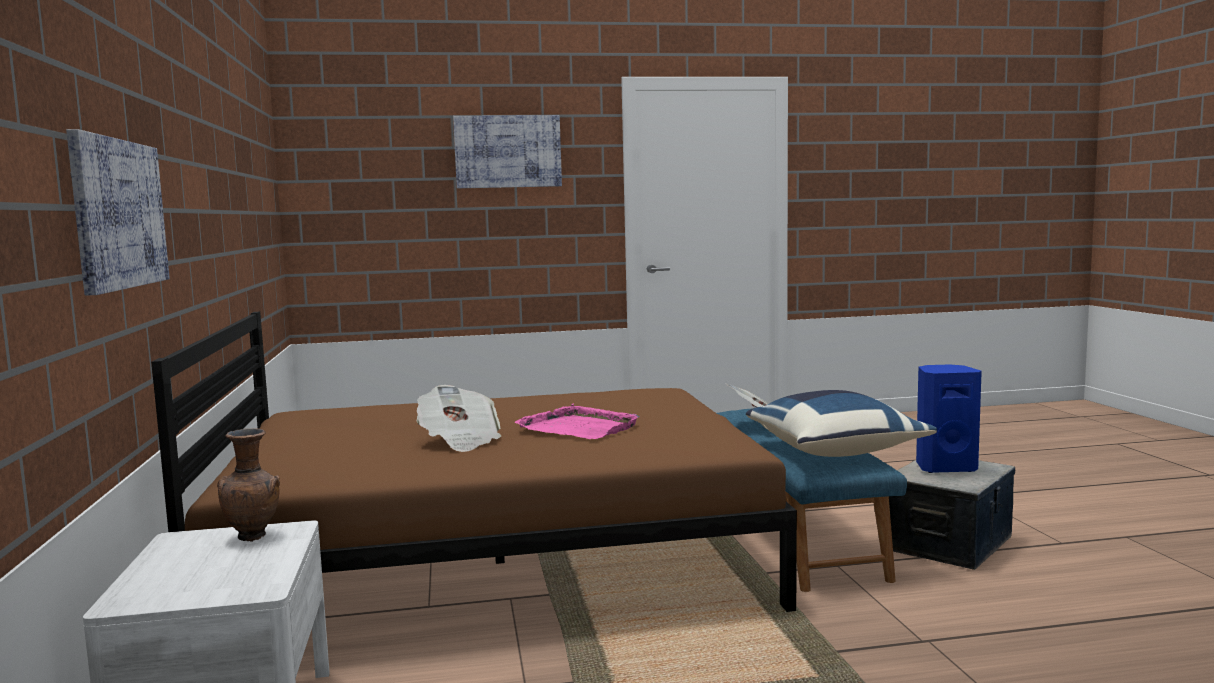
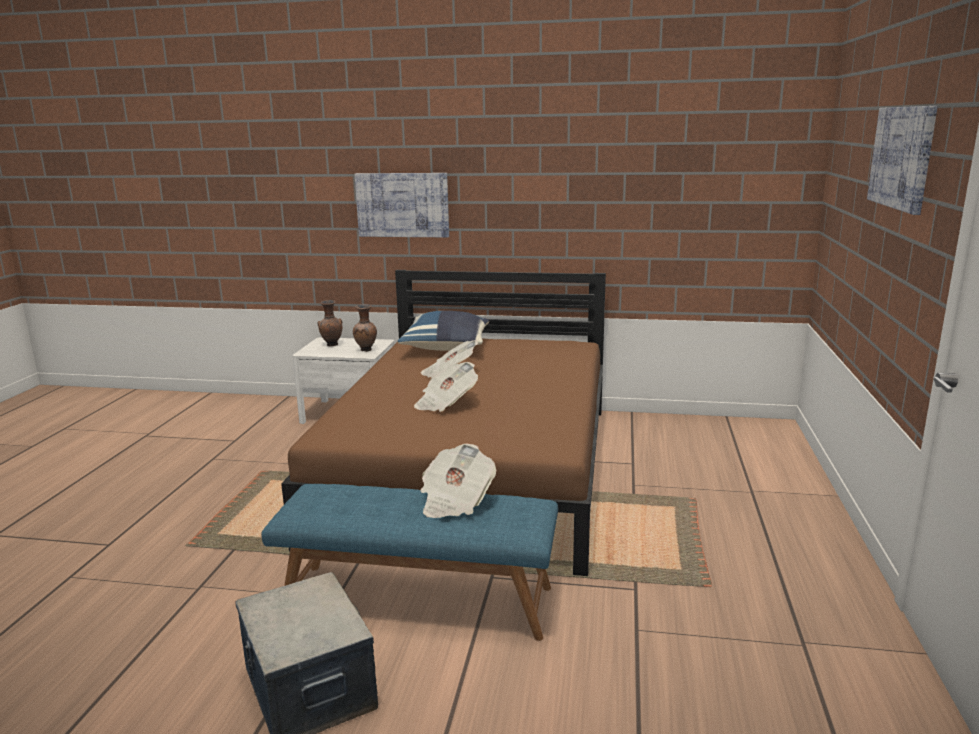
camera: 110 degrees right, 10 degrees up
pink tray [515,404,639,439] -> newspaper [414,362,478,412]
blue pillow [746,390,937,457] -> blue pillow moved to [398,311,489,351]
blue speaker [916,365,982,473] -> none
none -> brown vase [318,300,342,346]

